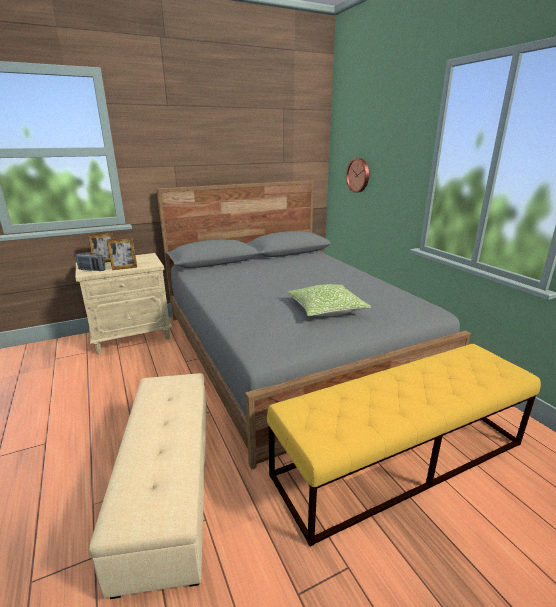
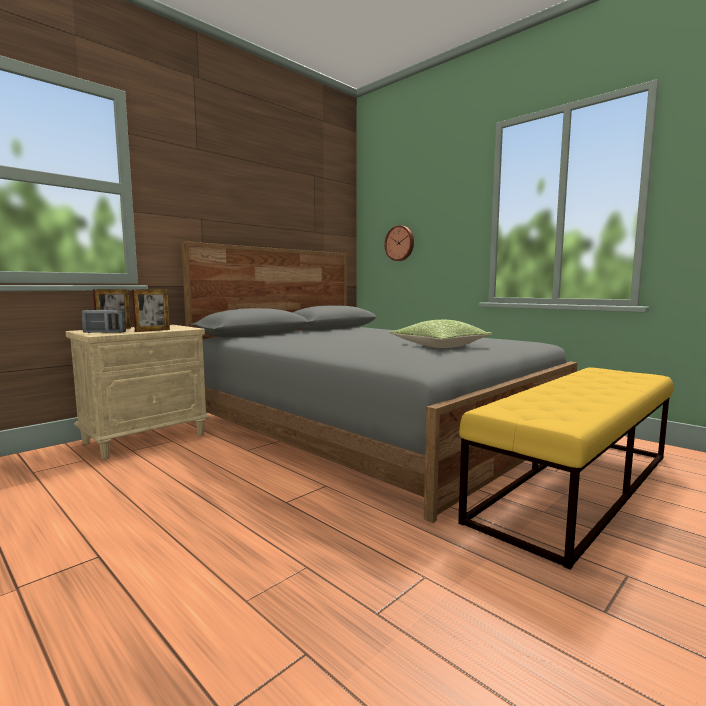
camera: 20 degrees left, 15 degrees down
beige ottoman [89,373,207,599] -> none

